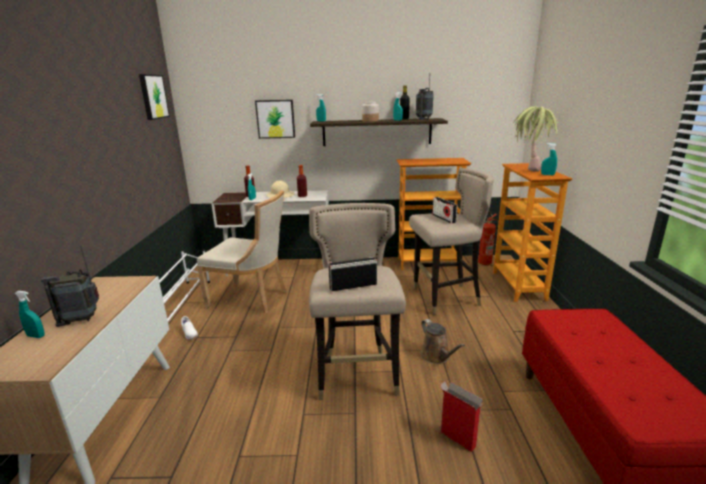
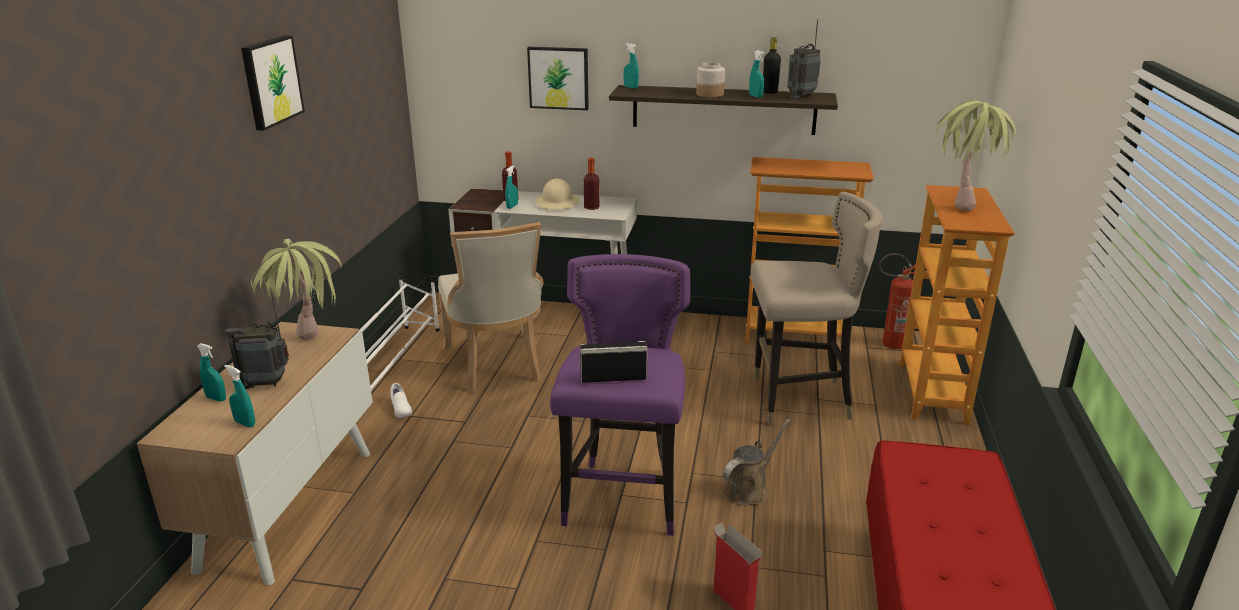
camera: 10 degrees right, 5 degrees up
picture [139,74,170,120] -> picture moved to [241,35,305,131]
beige chair [197,190,287,314] -> beige chair turned 45 degrees clockwise [438,222,543,393]
beige stool [309,203,406,400] -> purple stool [550,254,690,536]
brown watering can [420,319,465,364] -> brown watering can turned 120 degrees counterclockwise [722,419,790,506]
radio [432,197,457,223] -> none
turquoise spray bottle [541,143,557,175] -> turquoise spray bottle moved to [224,365,255,427]
none -> potted plant [251,239,342,340]

